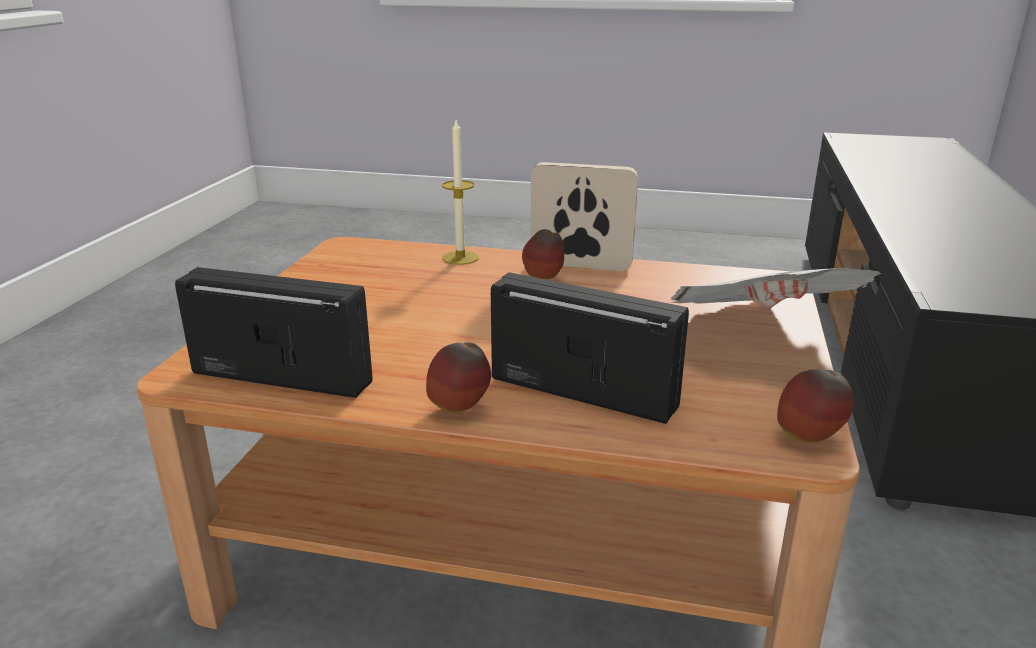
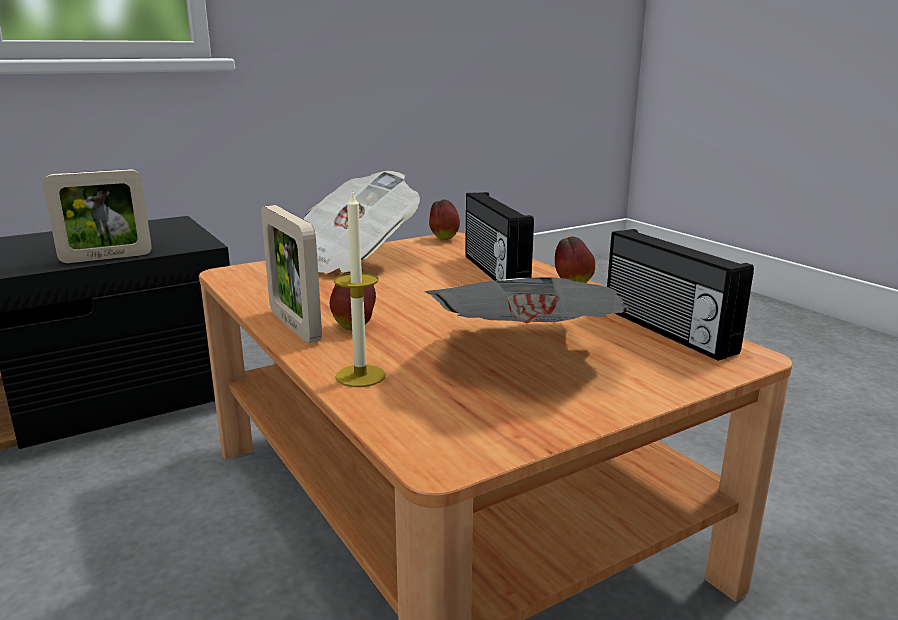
camera: 135 degrees left, 5 degrees down
none -> picture frame [43,169,152,263]
none -> newspaper [425,277,628,323]

